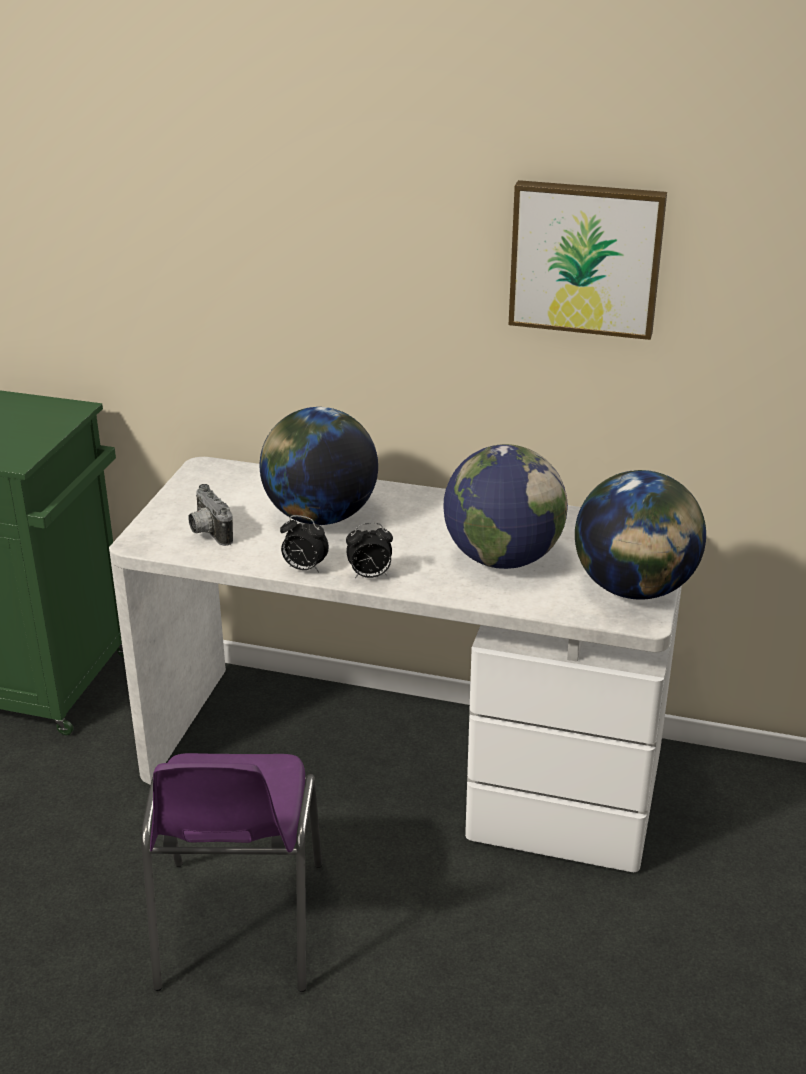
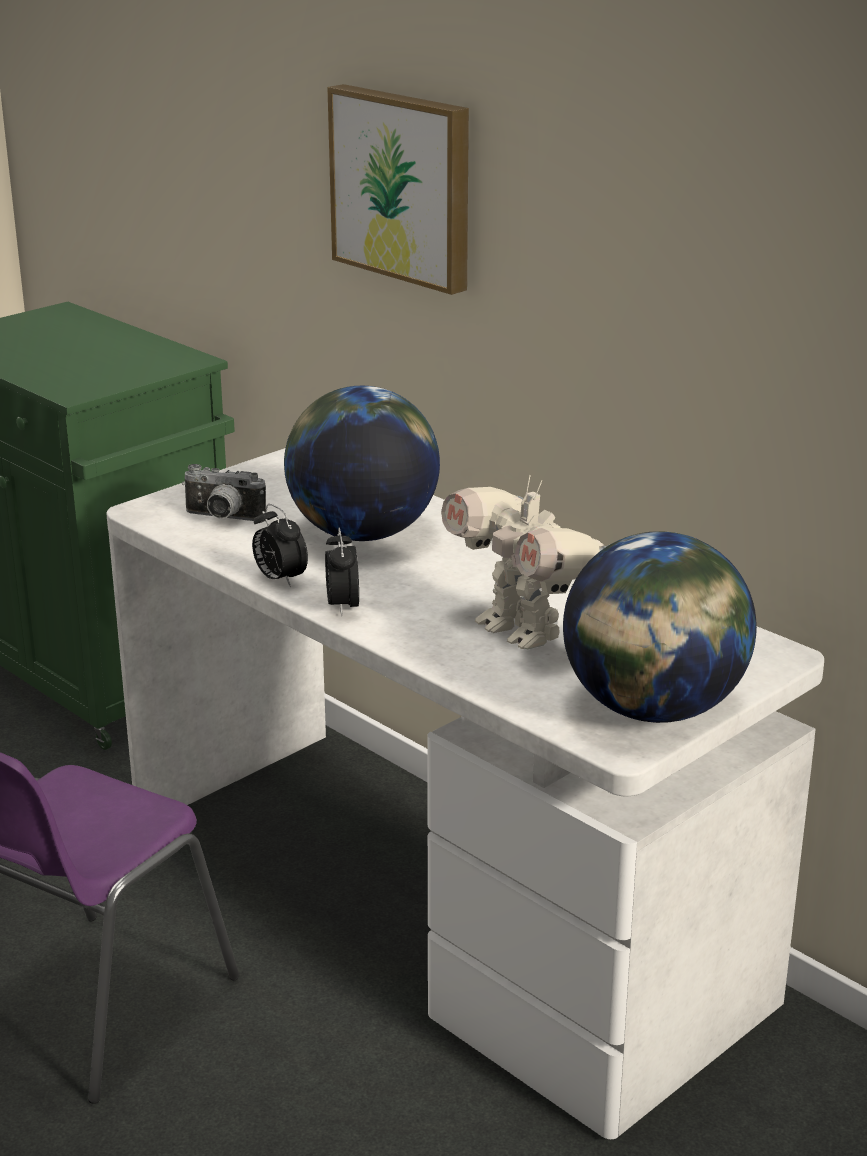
camera: 30 degrees right, 5 degrees down
camera [188,484,233,546] -> camera turned 75 degrees counterclockwise [182,464,266,521]
alarm clock [346,523,393,578] -> alarm clock turned 60 degrees clockwise [325,527,359,616]
globe [443,444,568,569] -> toy robot [441,475,609,650]
picture [509,180,667,340] -> picture moved to [327,84,469,295]

